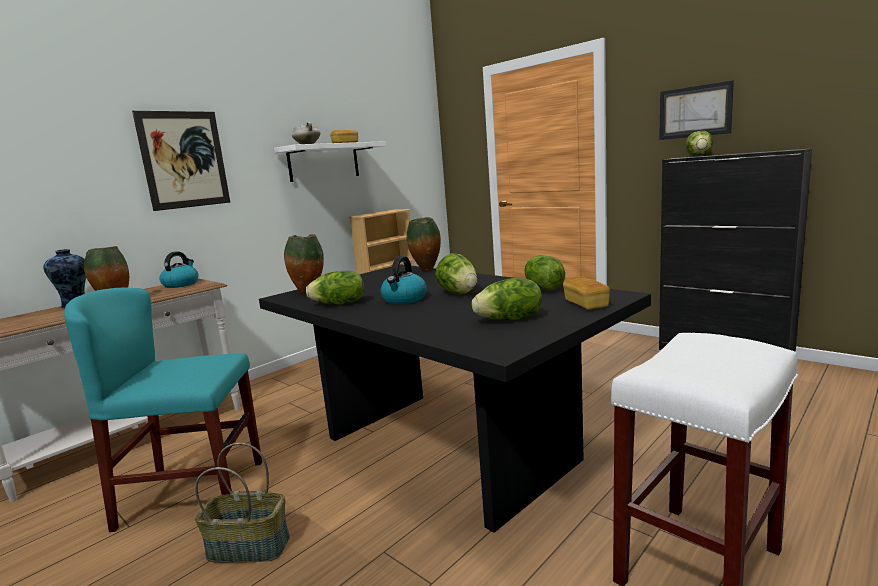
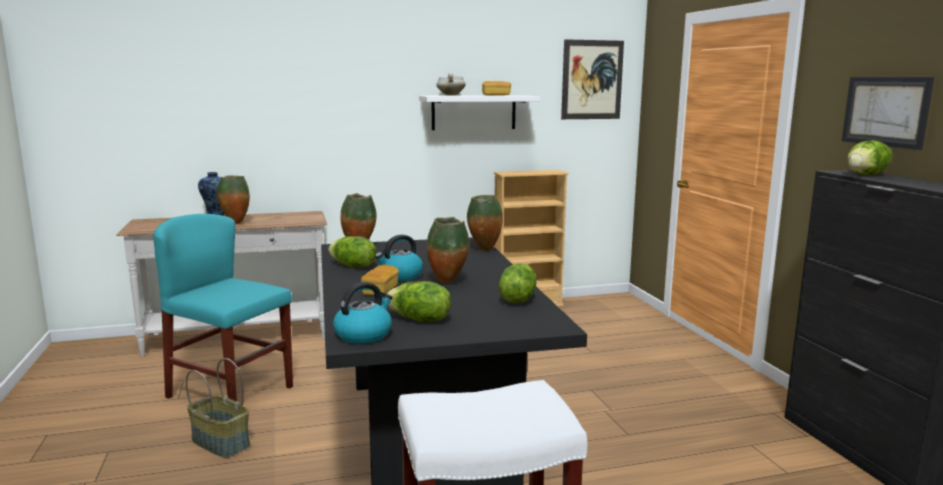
camera: 30 degrees right, 0 degrees up
picture [132,111,230,211] -> picture moved to [561,39,624,119]
kettle [159,251,198,288] -> kettle moved to [333,282,393,344]
lettuce [435,253,477,294] -> vase [427,217,469,284]
bread [563,276,610,309] -> bread moved to [361,265,399,296]

